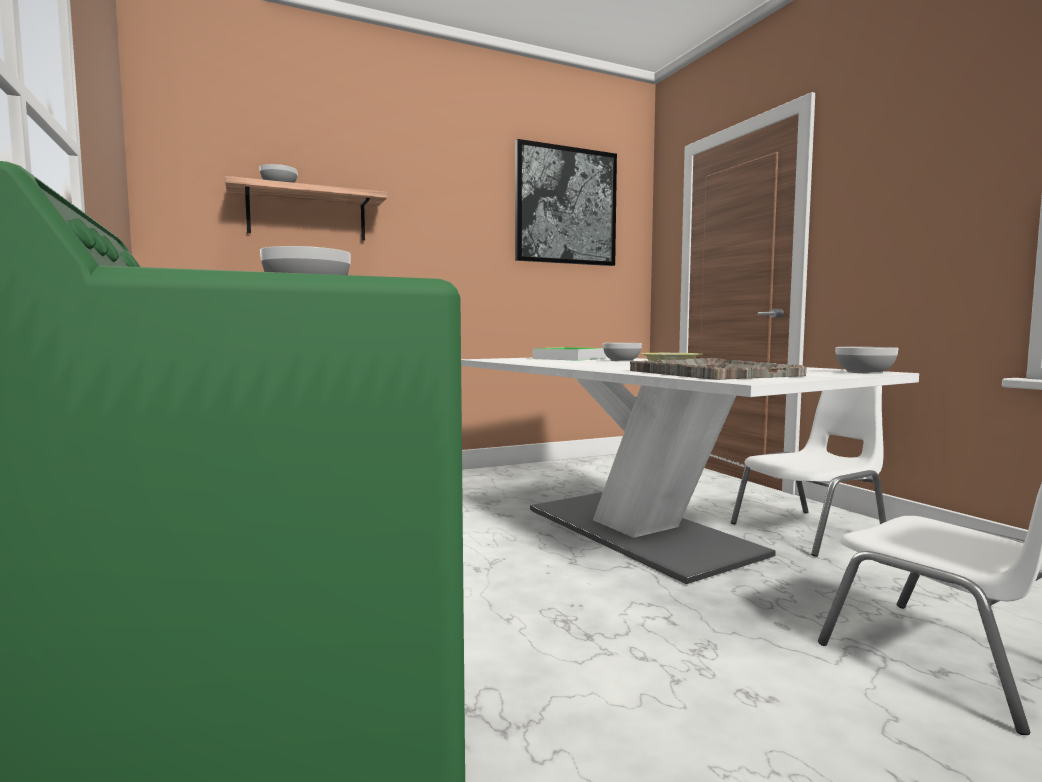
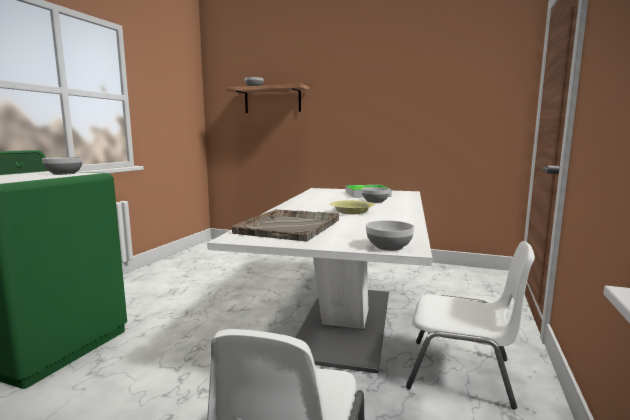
camera: 45 degrees right, 5 degrees up
picture [515,139,617,266] -> none

